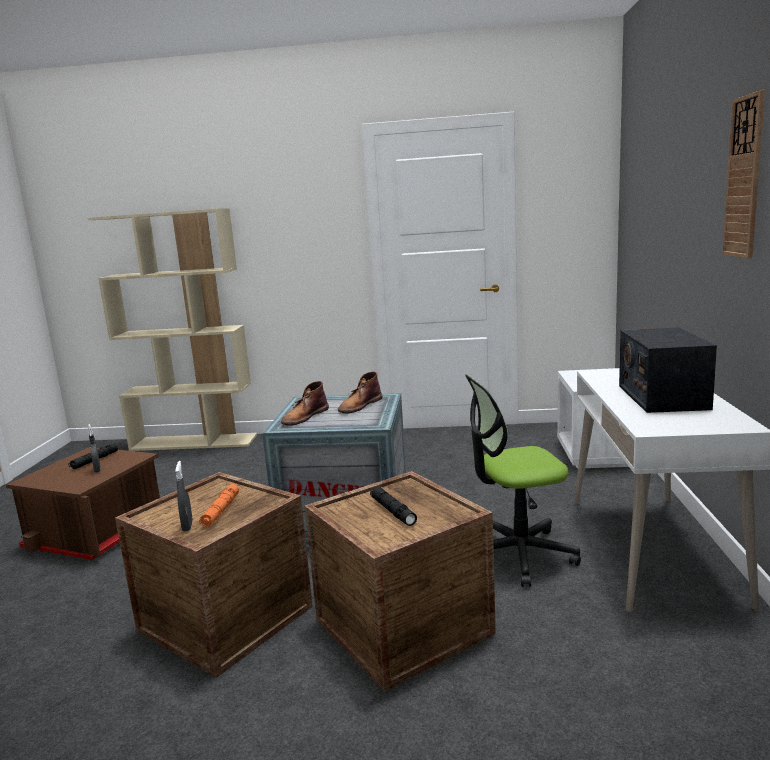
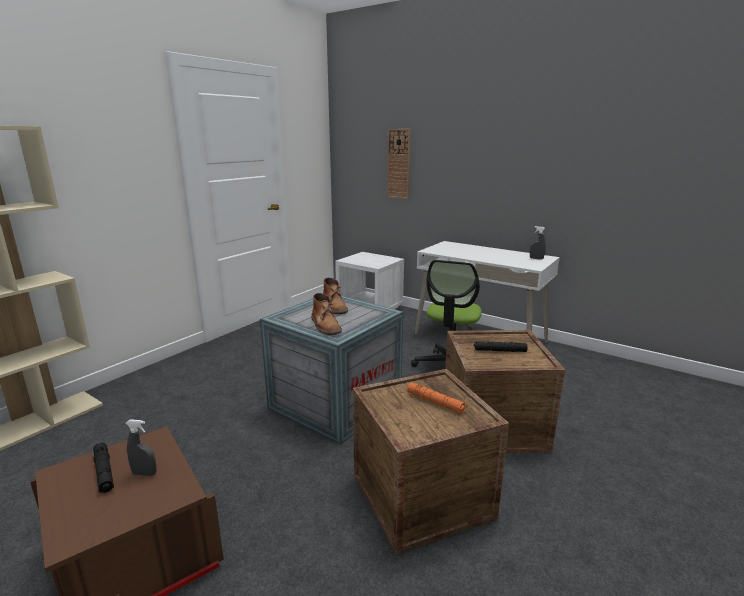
camera: 60 degrees left, 5 degrees up
grey spray bottle [175,461,193,532] -> grey spray bottle moved to [530,226,546,260]
radio [619,327,717,413] -> none
wall clock [722,90,765,258] -> wall clock moved to [387,129,411,199]

